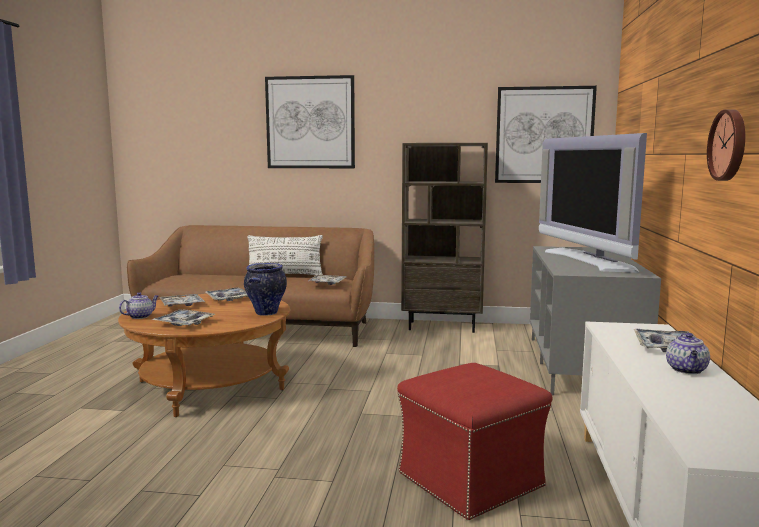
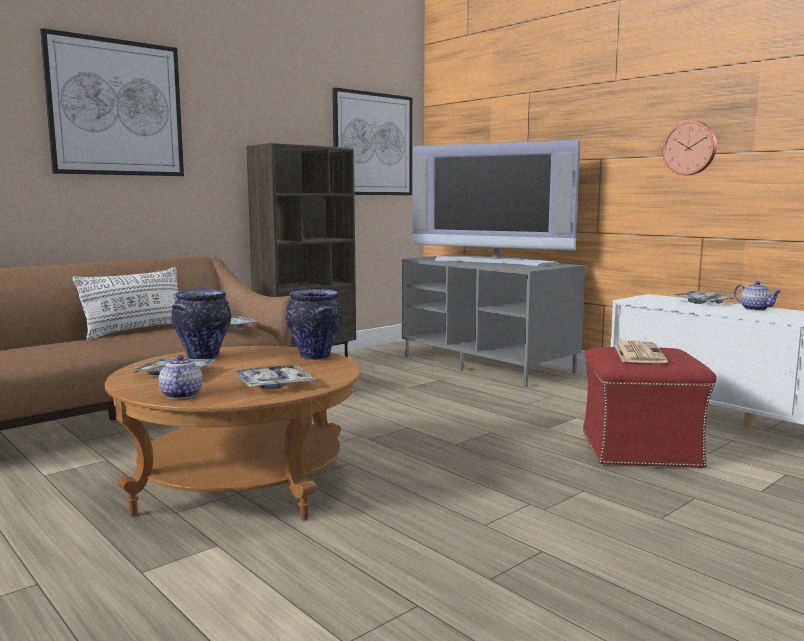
camera: 50 degrees left, 0 degrees up
tray [206,287,248,301] -> vase [171,290,231,359]
none -> newspaper [614,341,668,363]

